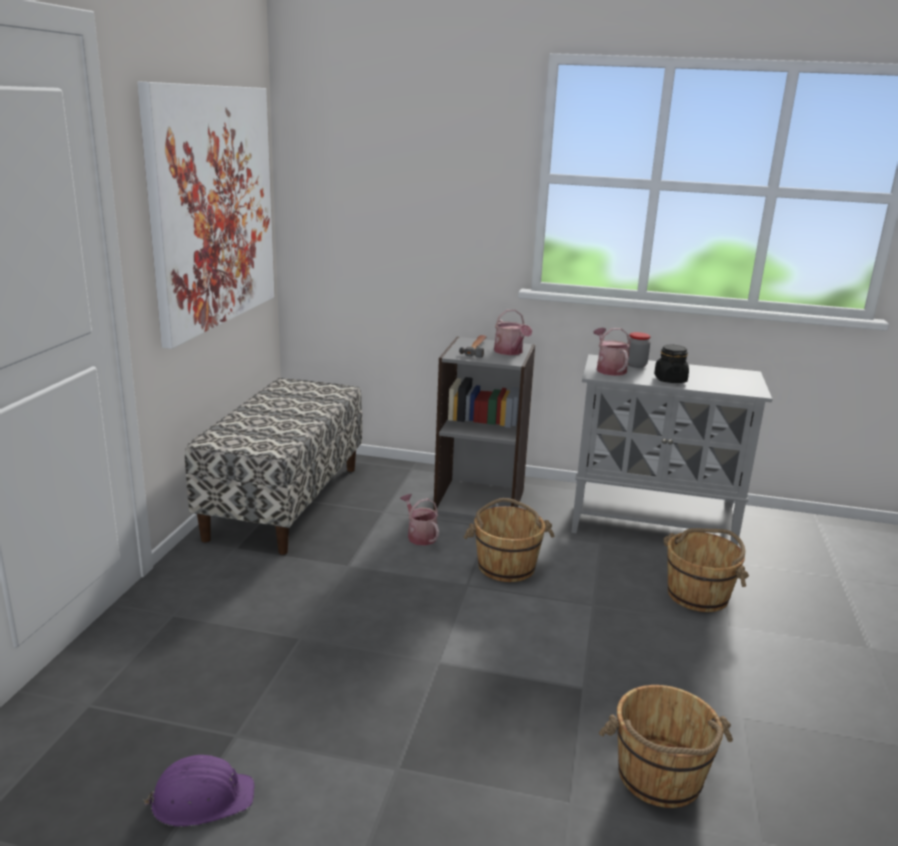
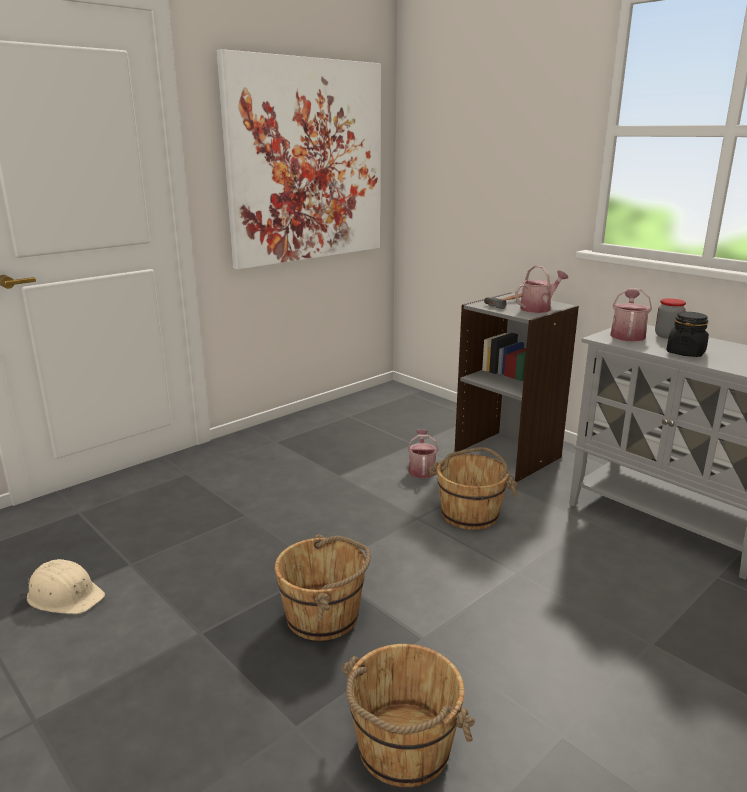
camera: 35 degrees right, 0 degrees up
purple hard hat [143,755,255,827] -> beige hard hat [27,559,105,614]
bench [185,378,362,555] -> none
watering can [494,309,532,355] -> watering can turned 135 degrees counterclockwise [515,265,568,313]
brown bucket [663,528,749,612] -> brown bucket moved to [274,534,371,641]

